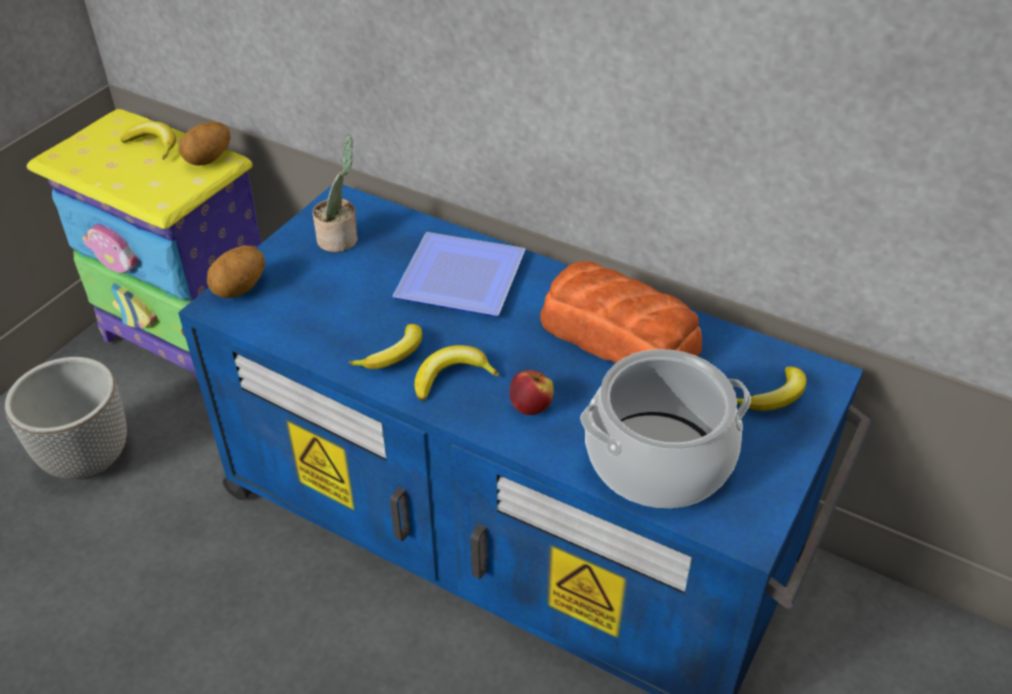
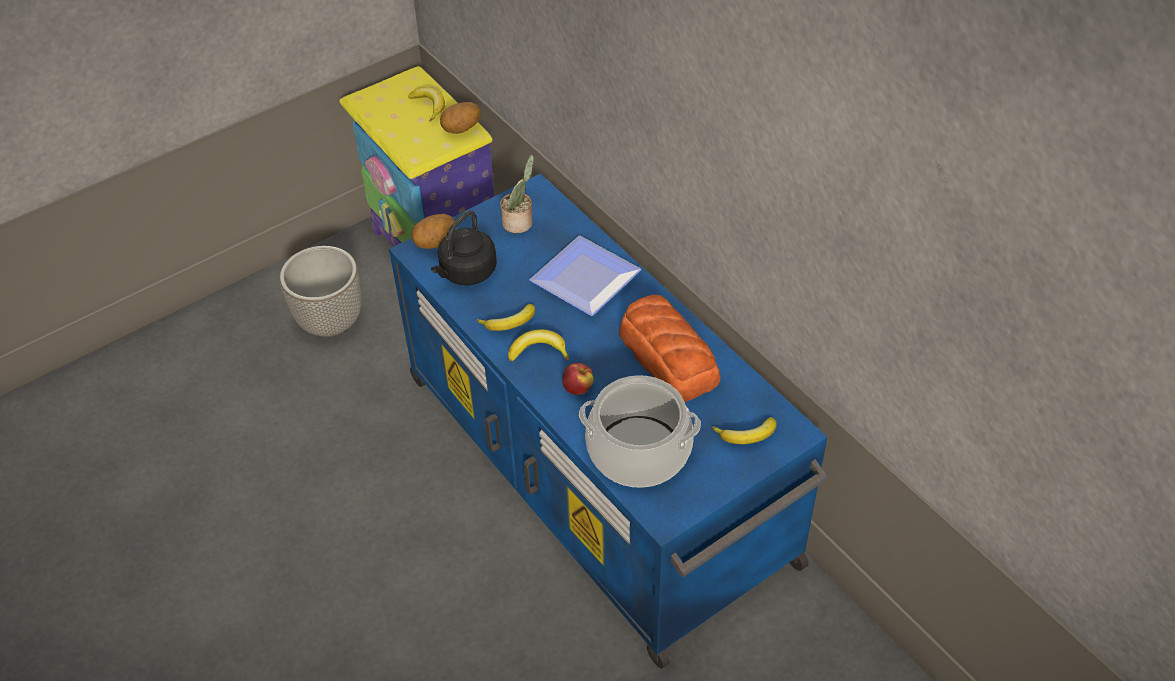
camera: 25 degrees right, 5 degrees up
none -> black kettle [431,211,497,285]

